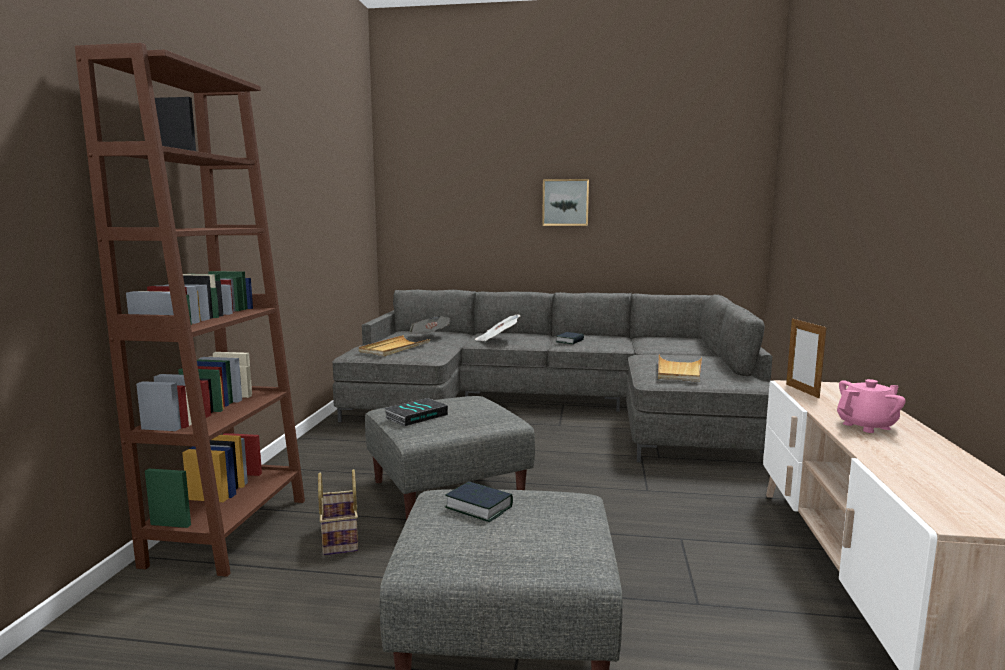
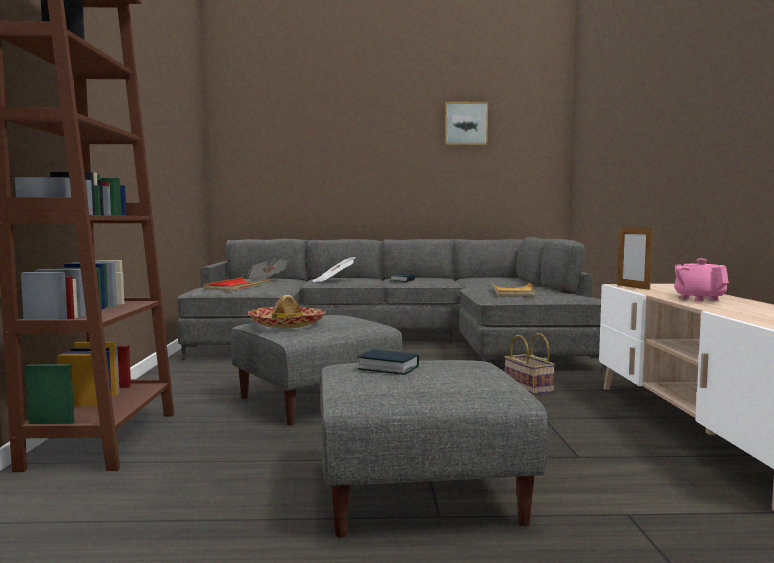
camera: 10 degrees left, 5 degrees down
basket [318,469,358,556] -> basket moved to [505,333,555,395]
beige tray [359,335,430,356] -> red tray [203,277,272,291]
book [384,398,448,426] -> hat [248,295,326,328]
picture [542,179,589,226] -> picture moved to [445,102,488,145]
pink teapot [837,379,906,433] -> pink teapot turned 75 degrees counterclockwise [674,259,729,301]

